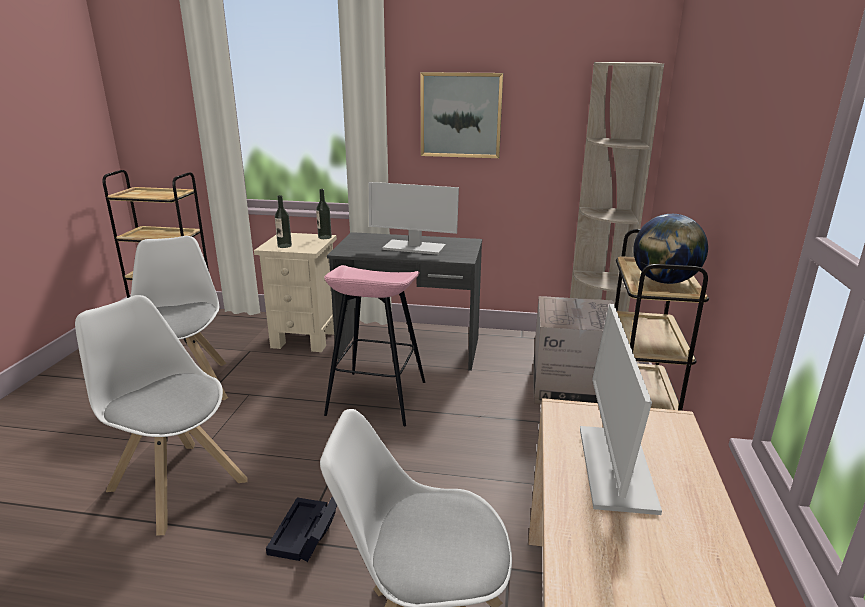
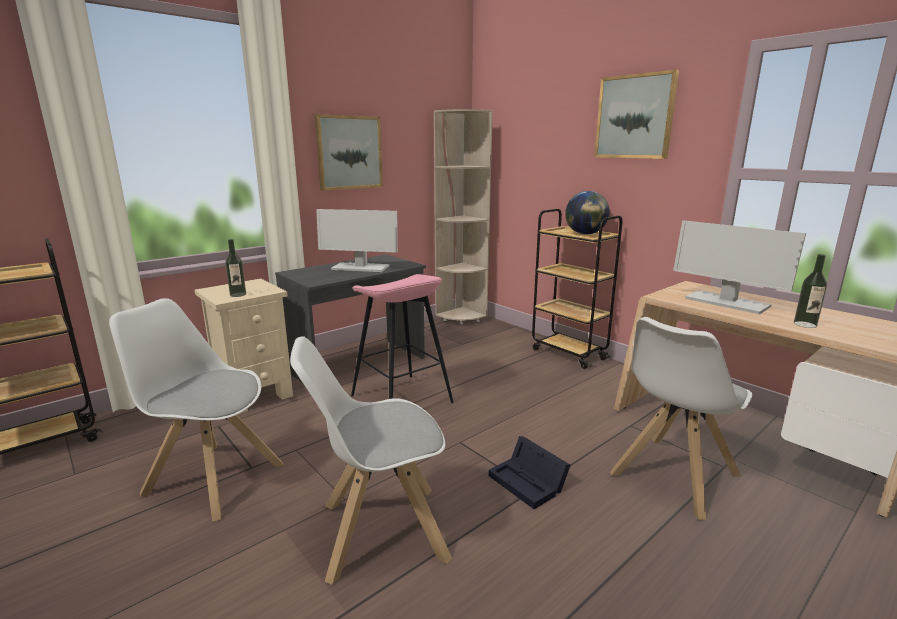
camera: 50 degrees left, 5 degrees down
bottle [316,189,332,239] -> bottle moved to [794,254,827,328]
monitor [369,182,459,255] -> monitor turned 45 degrees clockwise [316,209,398,272]
cardboard box [533,296,615,405] -> none
none -> picture [594,70,679,159]

